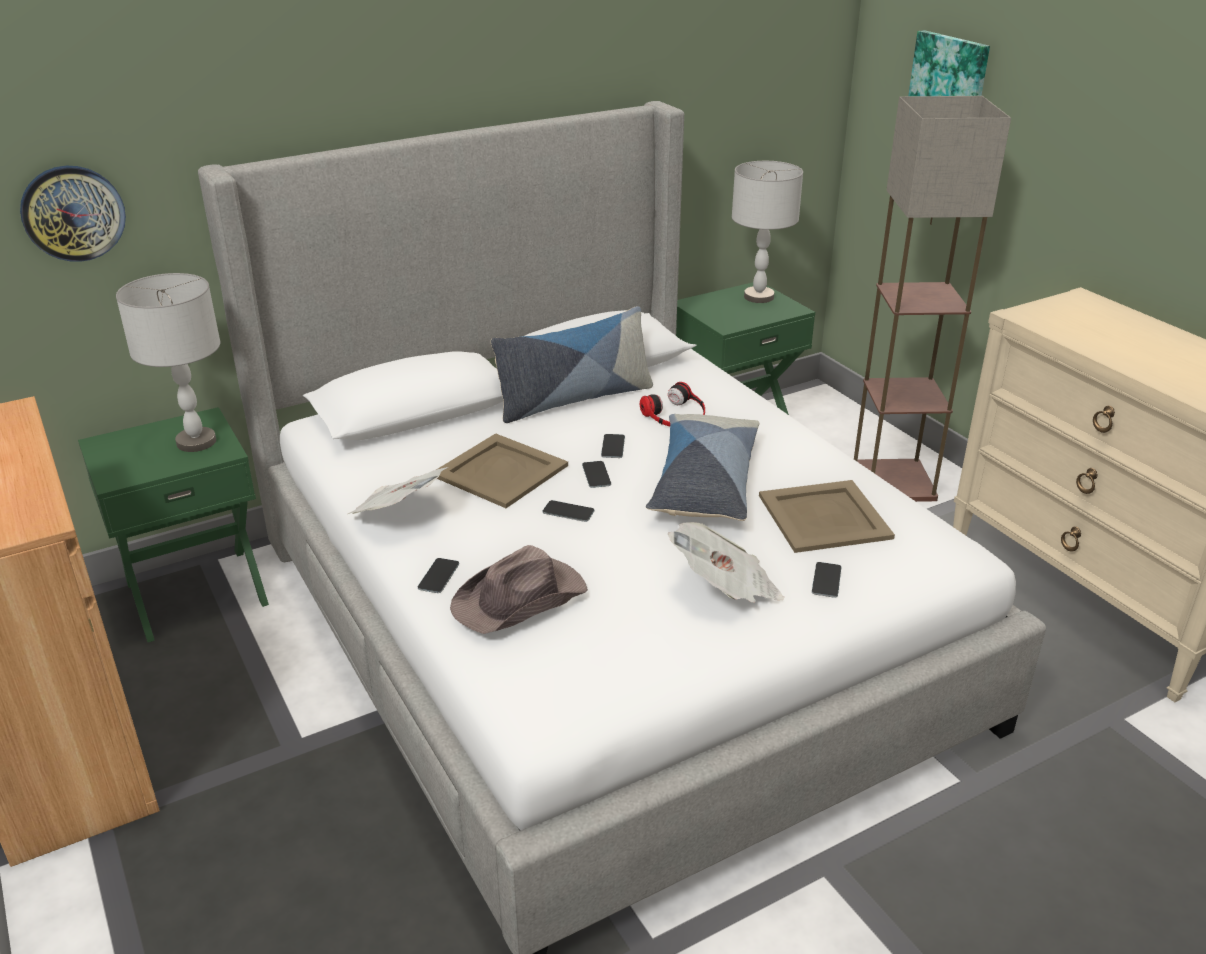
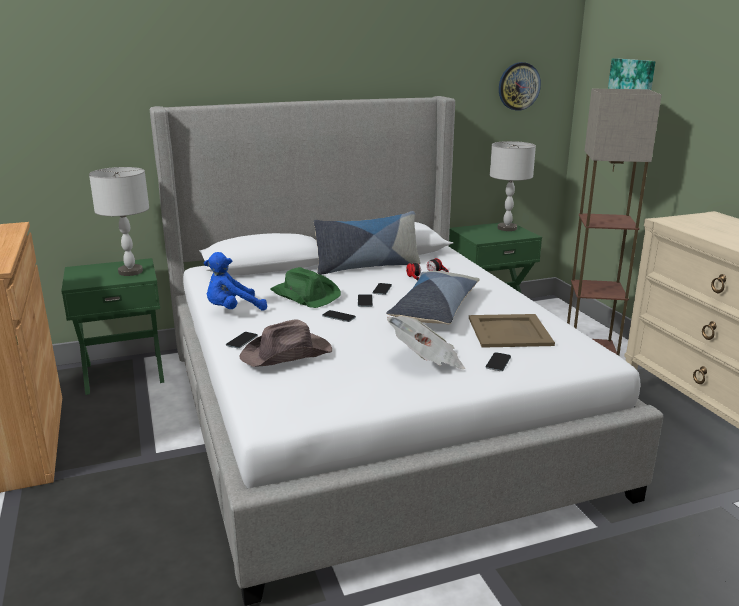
camera: 10 degrees right, 10 degrees down
wall clock [20,166,126,262] -> wall clock moved to [499,62,541,111]
newspaper [348,467,448,514] -> blue plush toy [204,252,267,311]
beige tray [436,433,568,508] -> green hat [270,267,341,308]

